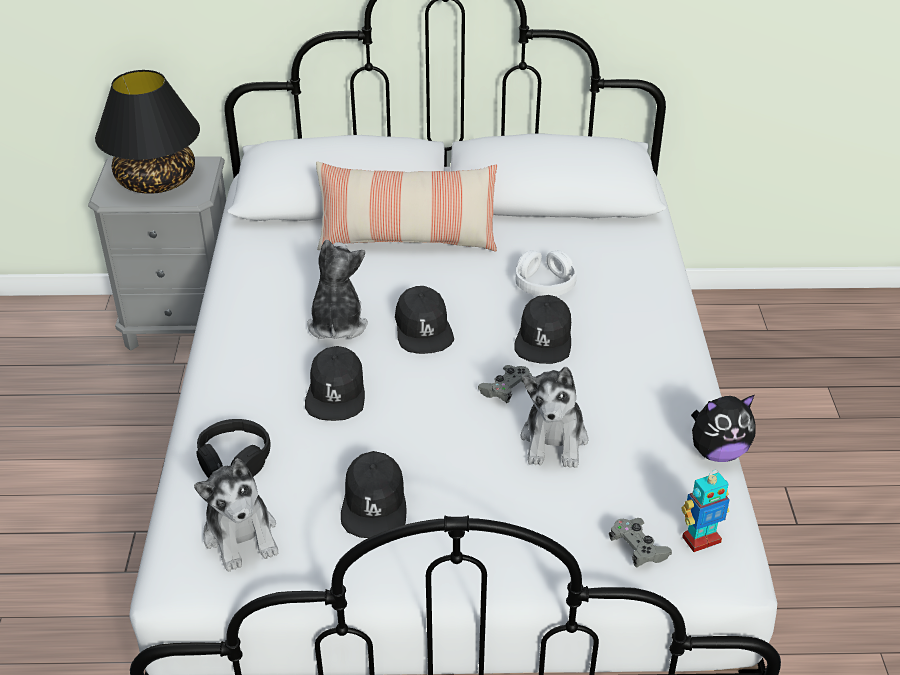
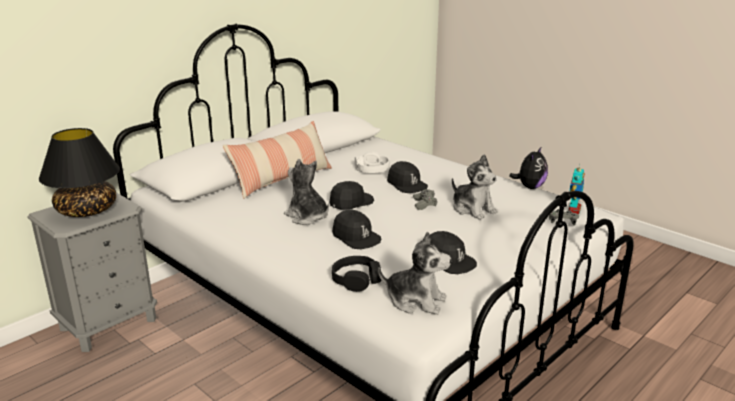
camera: 45 degrees left, 15 degrees down
black cap [395,286,454,354] -> black cap turned 75 degrees counterclockwise [330,181,374,210]

